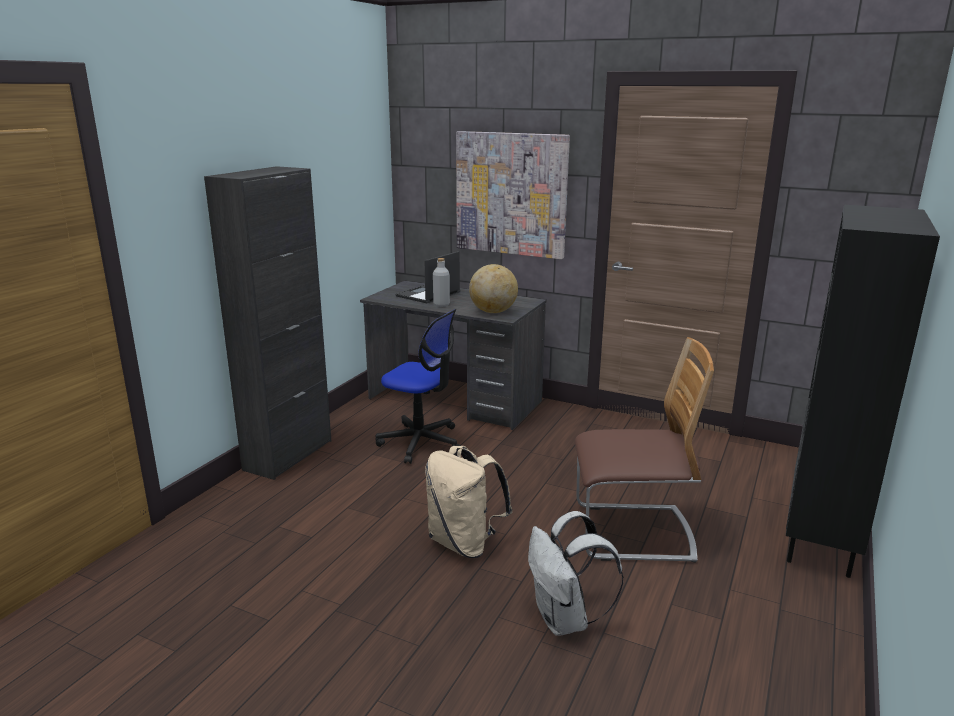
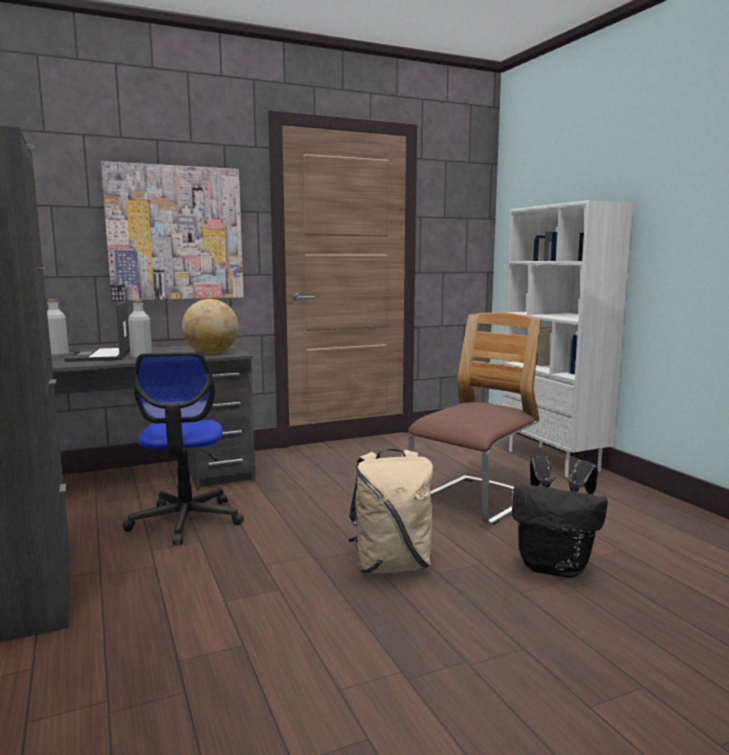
camera: 50 degrees left, 10 degrees down
office chair [375,309,461,464] -> office chair turned 105 degrees clockwise [123,352,244,545]
white backpack [528,511,624,636] -> black backpack [512,456,608,578]
black bookcase [786,205,940,578] -> white bookcase [502,200,634,477]
none -> grey bottle [47,299,69,357]

